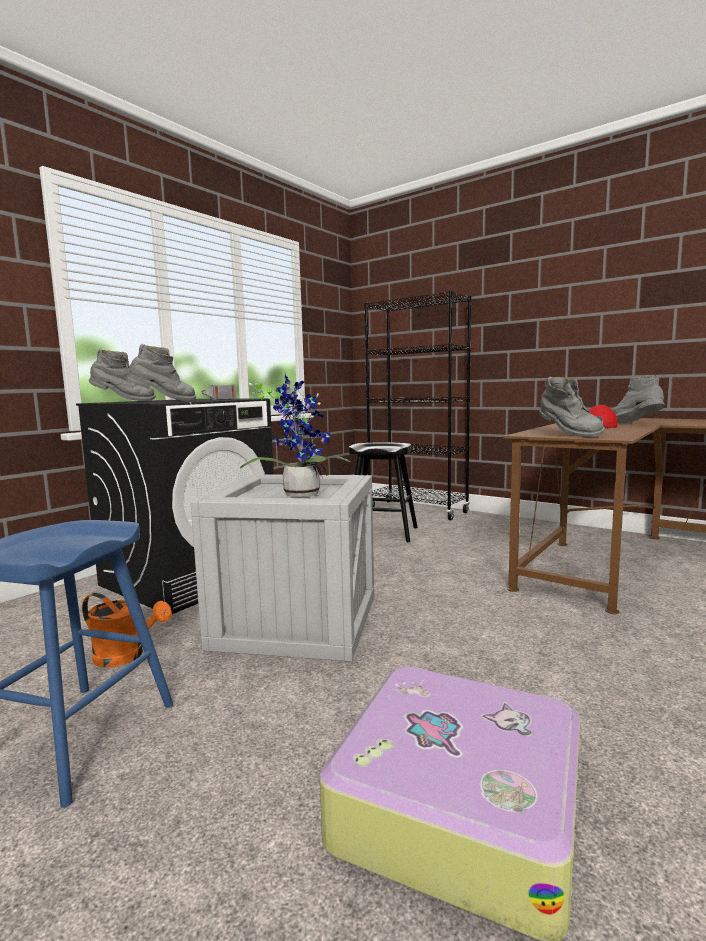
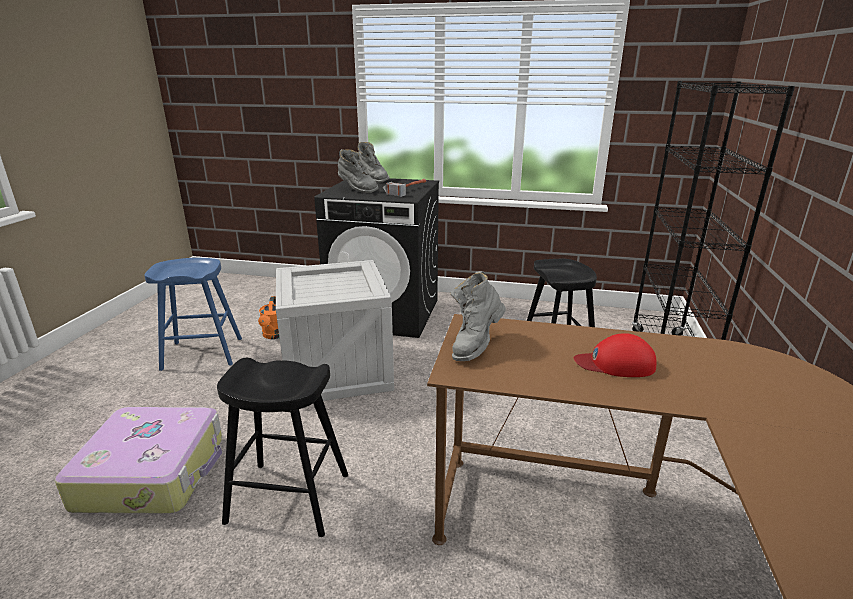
camera: 65 degrees right, 15 degrees up
potted plant [240,374,350,497] -> none
grey boot [612,375,665,423] -> none
none -> black stool [217,358,348,537]

